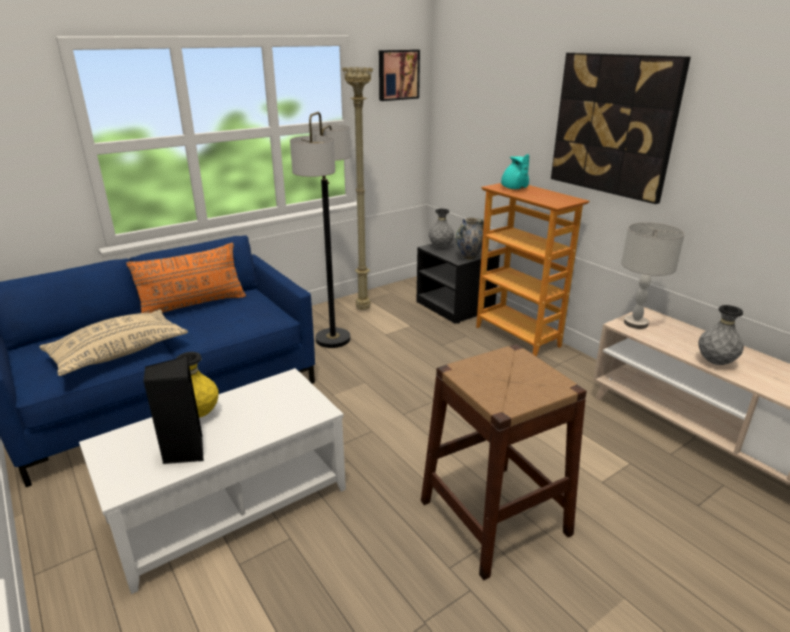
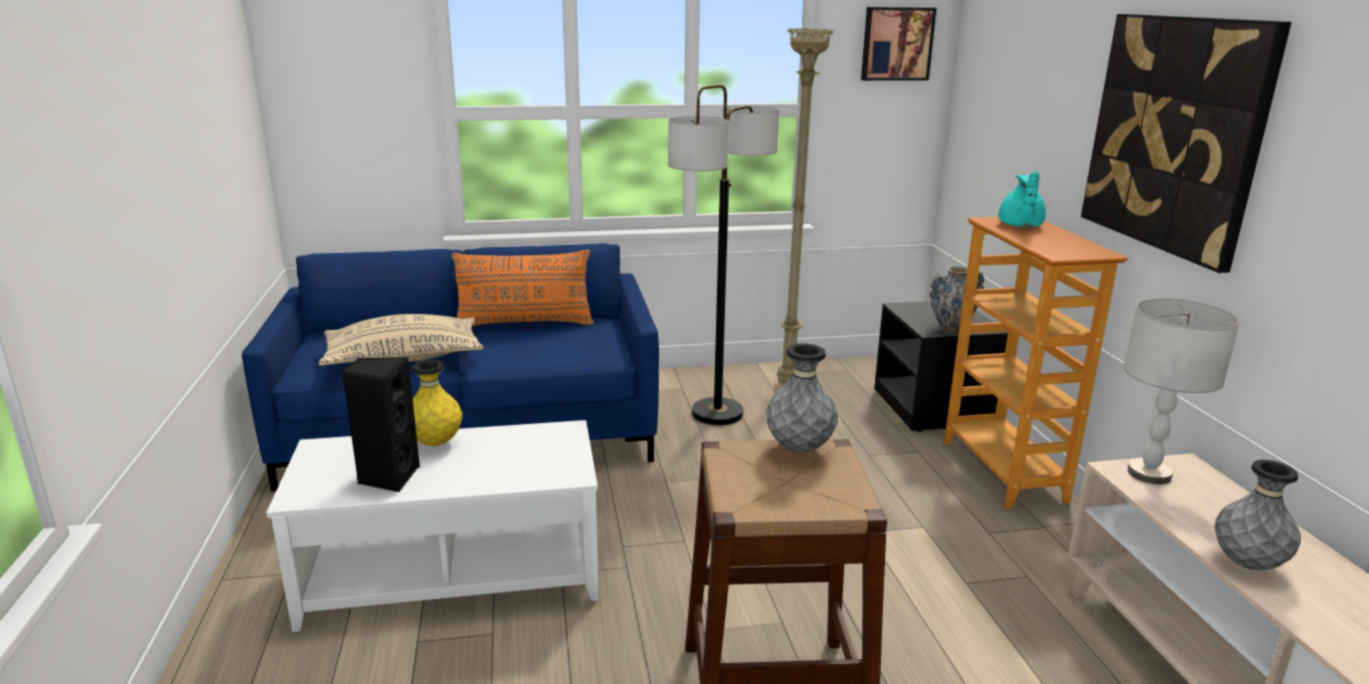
camera: 25 degrees right, 5 degrees down
grey vase [429,209,454,248] -> grey vase moved to [766,343,838,452]

